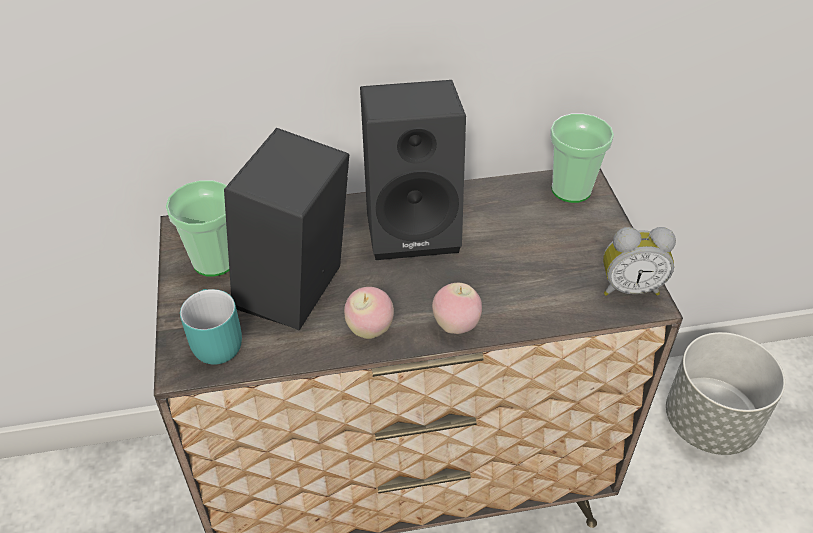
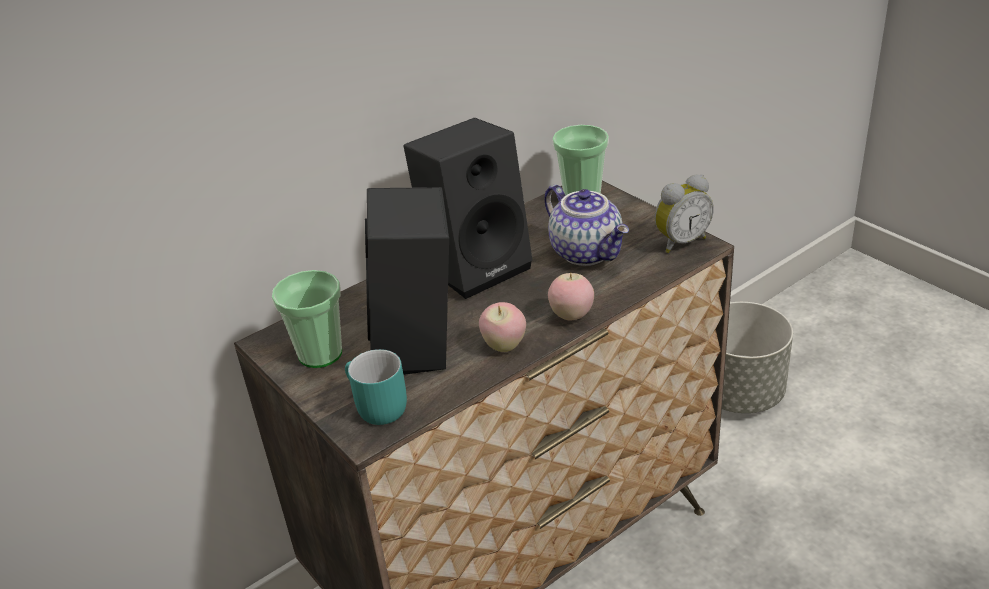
camera: 25 degrees left, 10 degrees down
none -> teapot [544,185,629,266]

